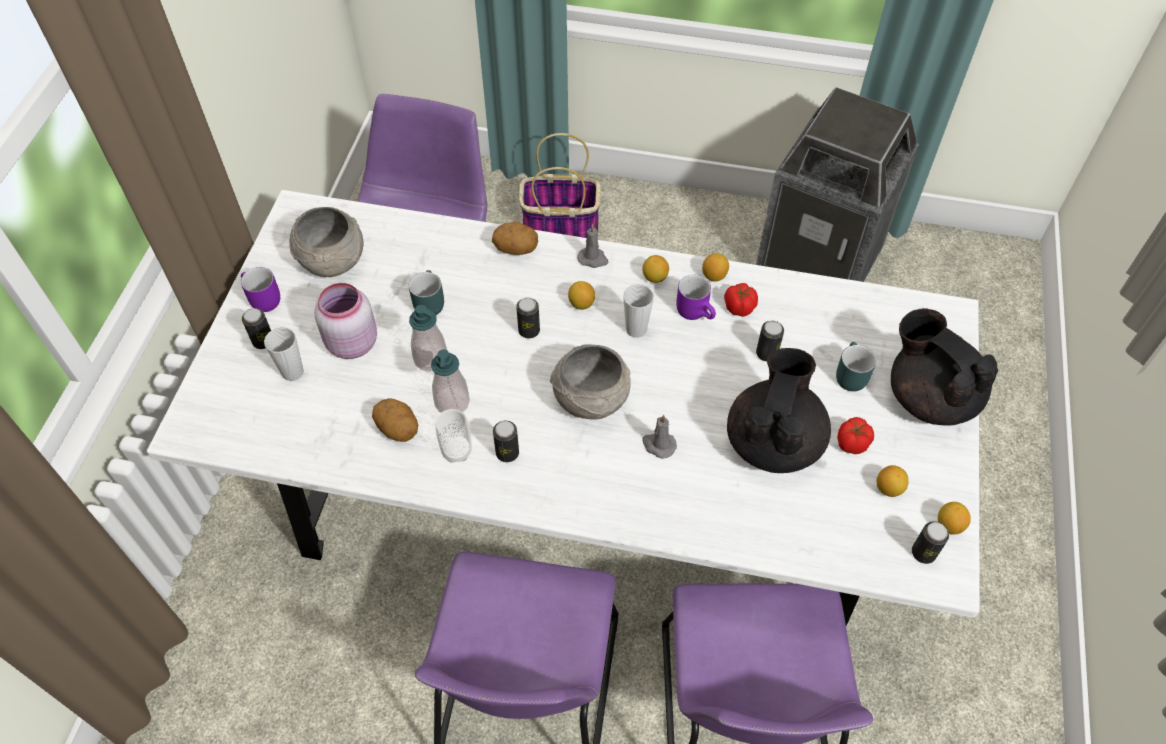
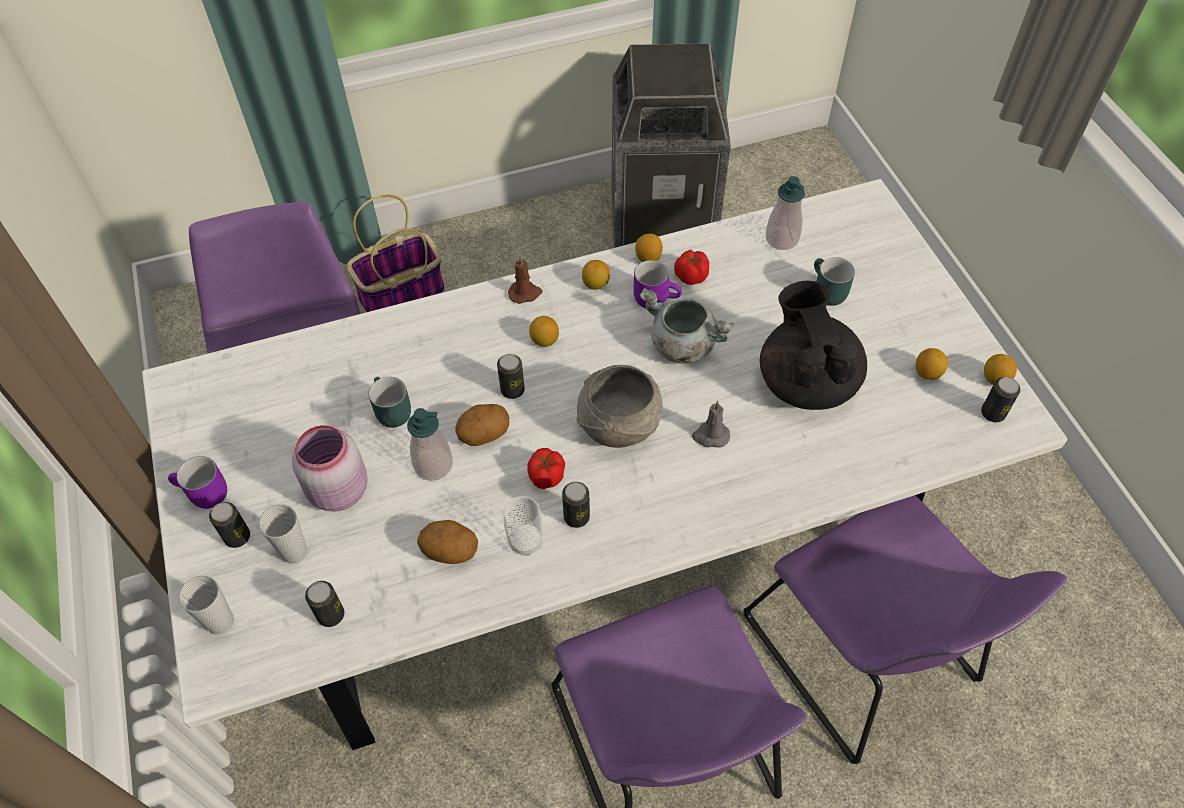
camera: 30 degrees left, 0 degrees up
grey bowl [289,207,363,277] -> none
soap dispenser [431,349,470,413] -> soap dispenser moved to [766,176,805,250]
potato [492,222,538,255] -> potato moved to [455,404,509,446]
grey candle [577,224,608,268] -> brown candle [508,255,542,304]
cup [623,284,654,338] -> cup moved to [178,576,234,635]
can [756,321,784,362] -> can moved to [305,581,345,627]
tomato [837,417,874,454] -> tomato moved to [527,448,565,489]
black teapot [891,308,998,426] -> none
none -> grey cooking pot [639,288,733,364]

